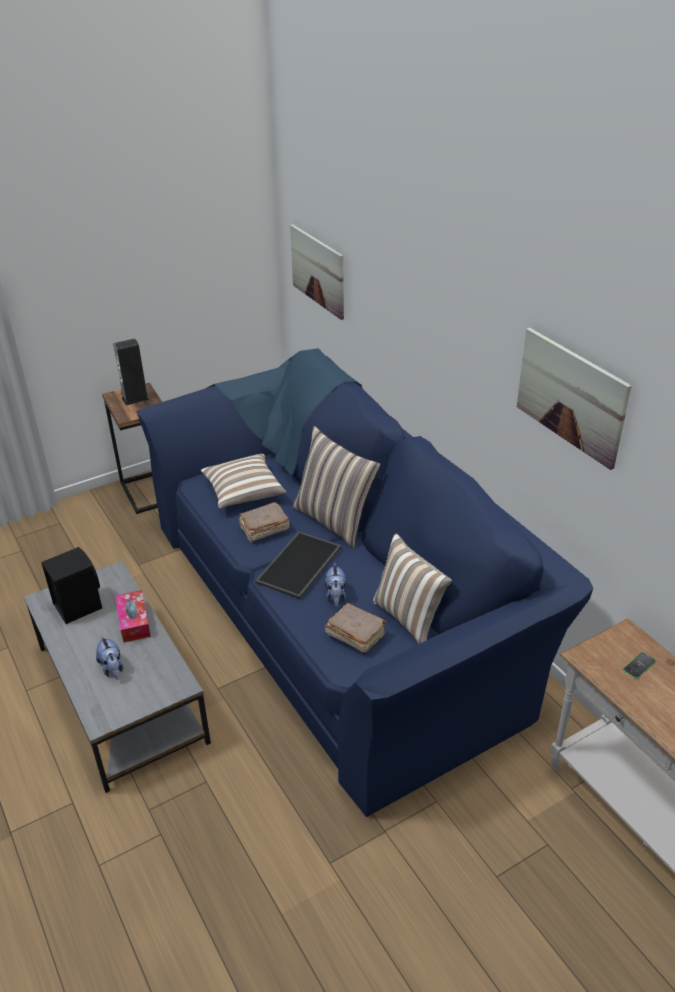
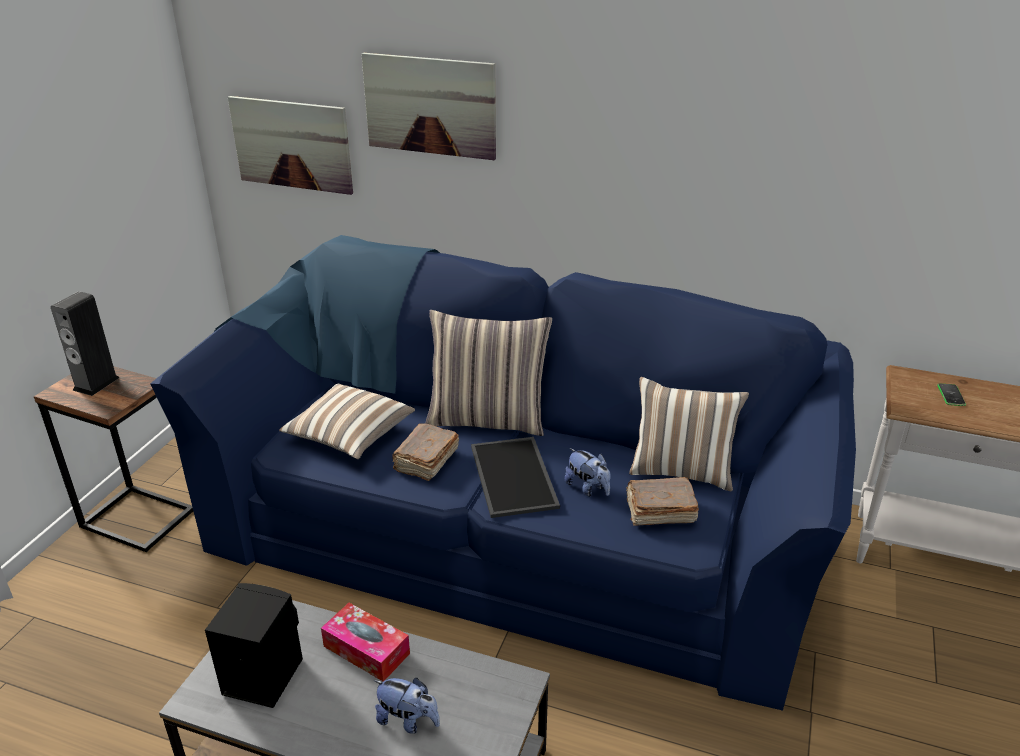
camera: 40 degrees left, 5 degrees down
picture [517,328,632,470] -> picture moved to [361,53,496,160]

